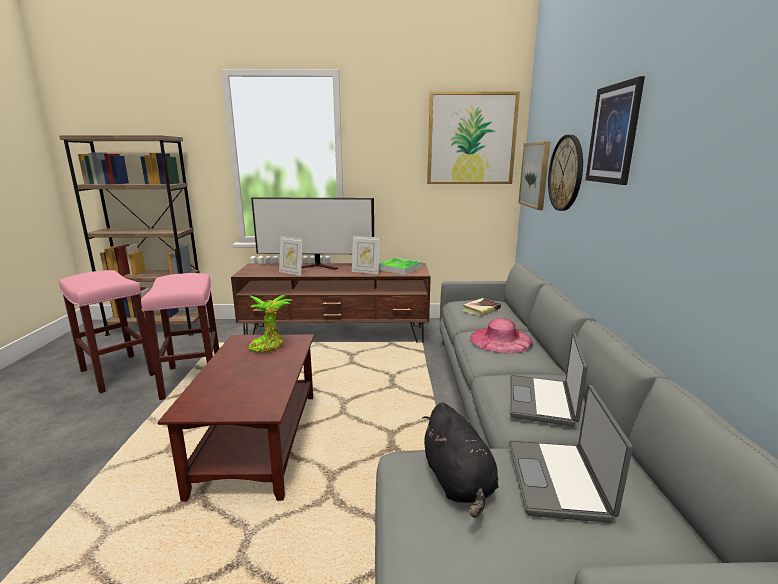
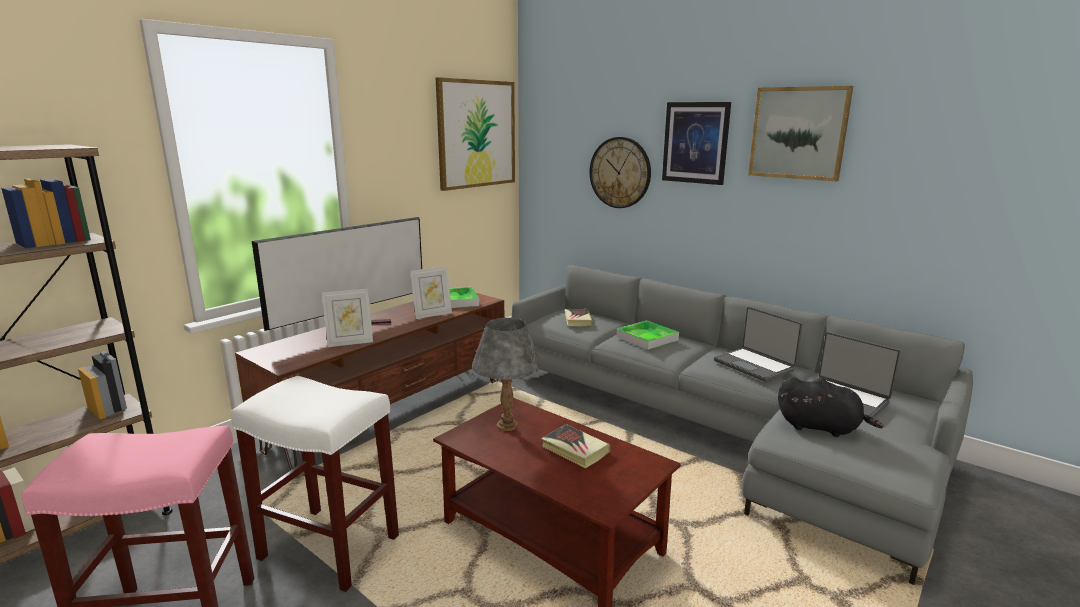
camera: 50 degrees left, 0 degrees up
pink stool [141,273,219,400] -> white stool [231,376,399,592]
potted plant [248,295,291,352] -> grey table lamp [472,318,541,431]
pink hat [470,318,534,354] -> tray [616,320,679,350]
picture [518,141,550,210] -> picture moved to [748,86,853,181]
none -> book [541,424,610,468]

